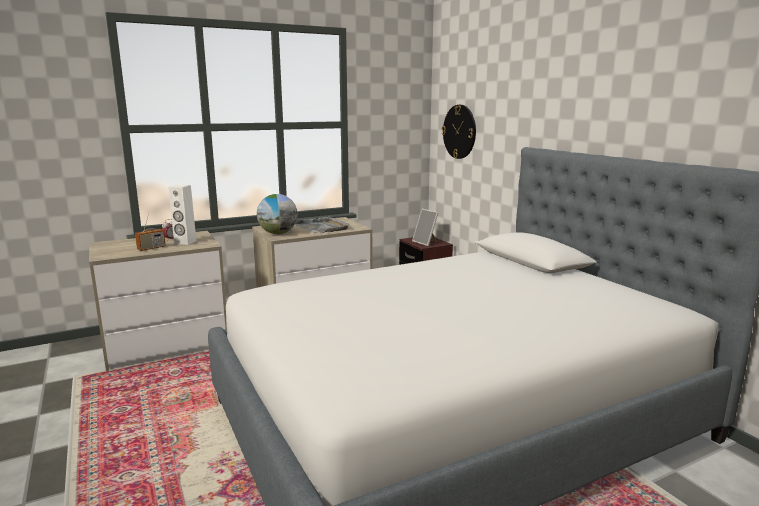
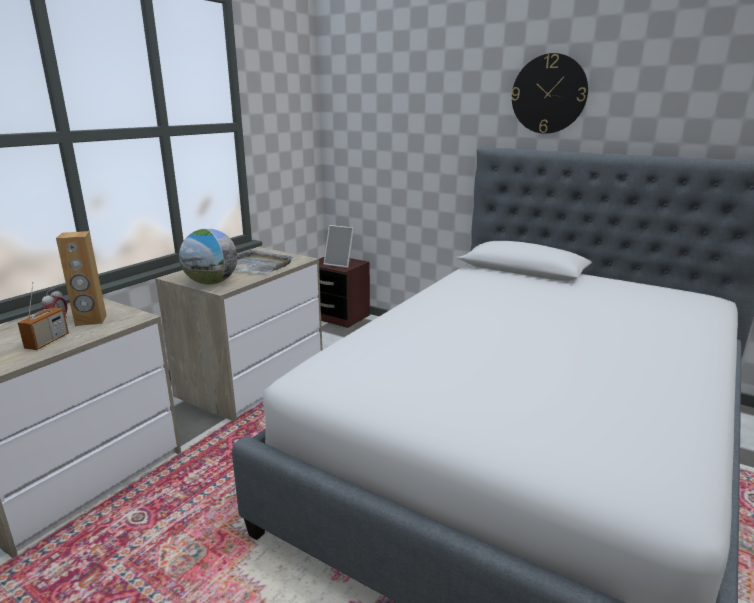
camera: 30 degrees left, 5 degrees up
white speaker [168,185,197,245] -> brown speaker [56,231,106,326]
wall clock [442,105,476,159] -> wall clock moved to [511,53,588,134]

